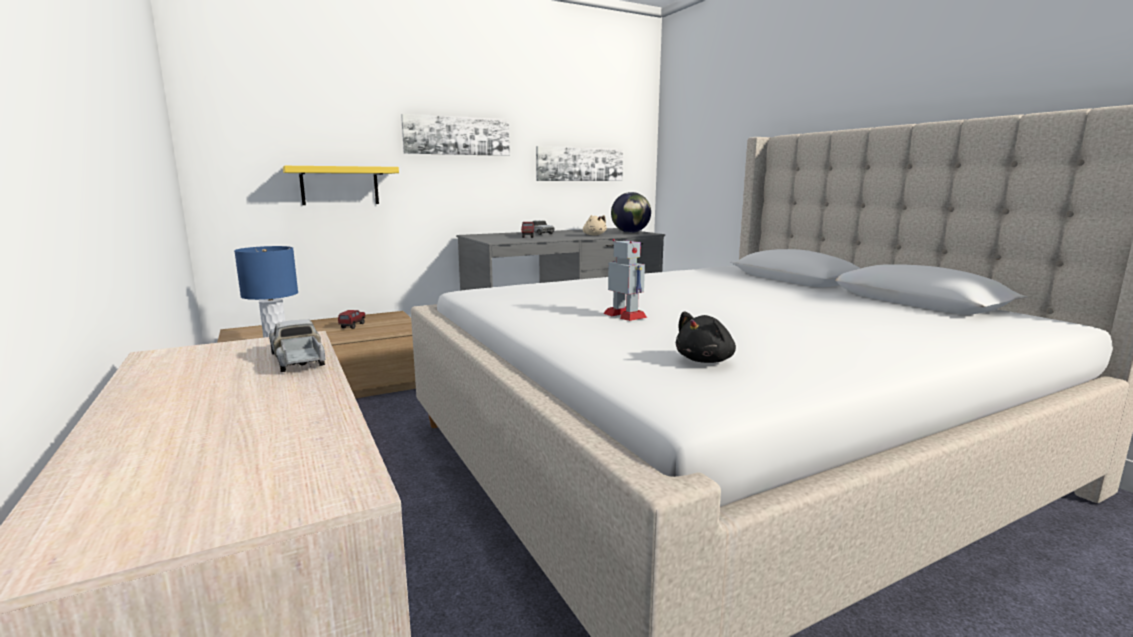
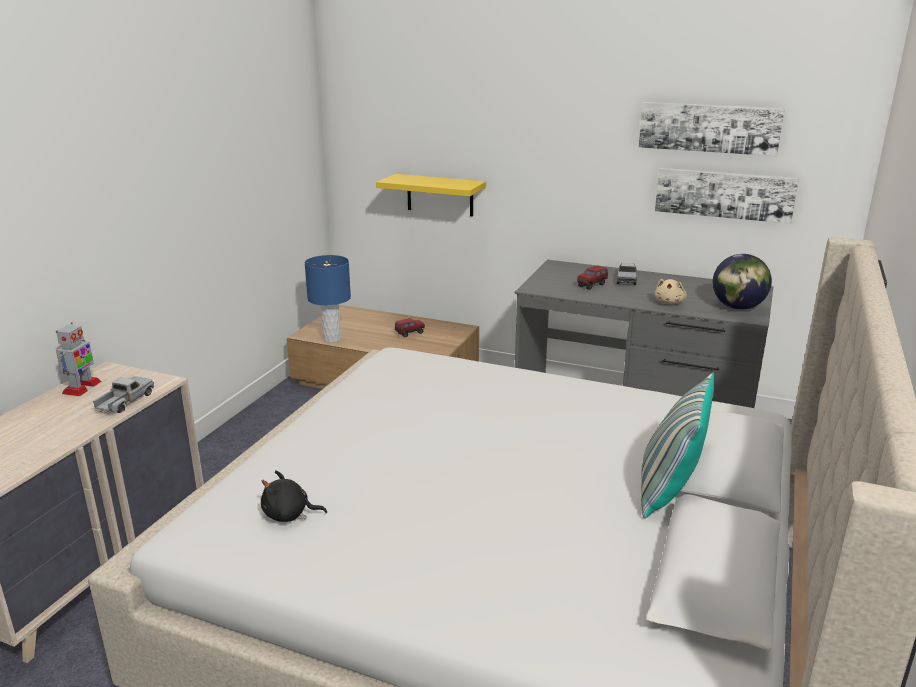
camera: 50 degrees right, 10 degrees up
picture [401,114,510,156] -> picture moved to [639,102,785,156]
toy robot [603,239,647,321] -> toy robot moved to [56,322,102,396]
none -> pillow [641,372,714,518]

